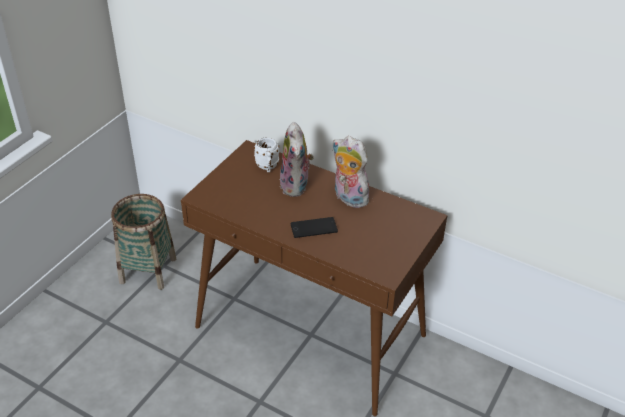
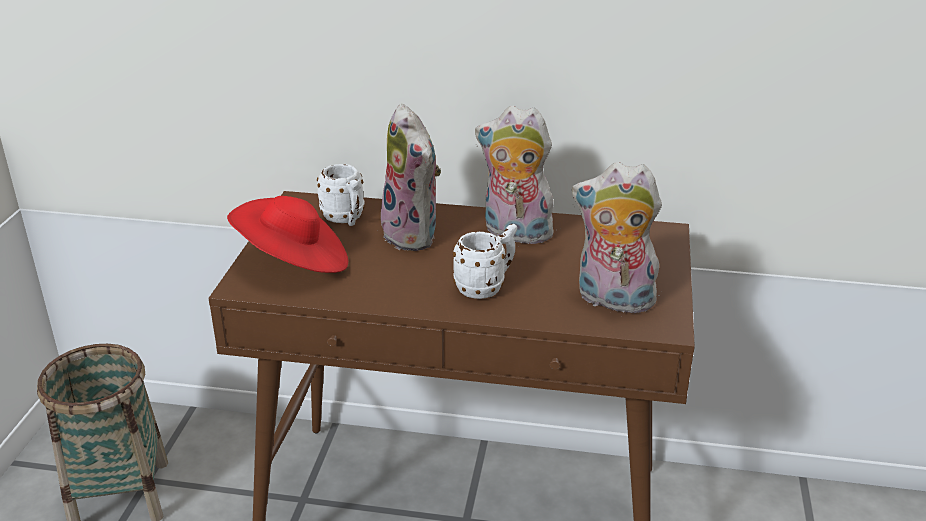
camera: 20 degrees left, 10 degrees down
phone [291,217,338,238] -> white mug [453,224,517,299]
none -> red hat [227,196,348,273]
none -> plush toy [572,162,663,317]

